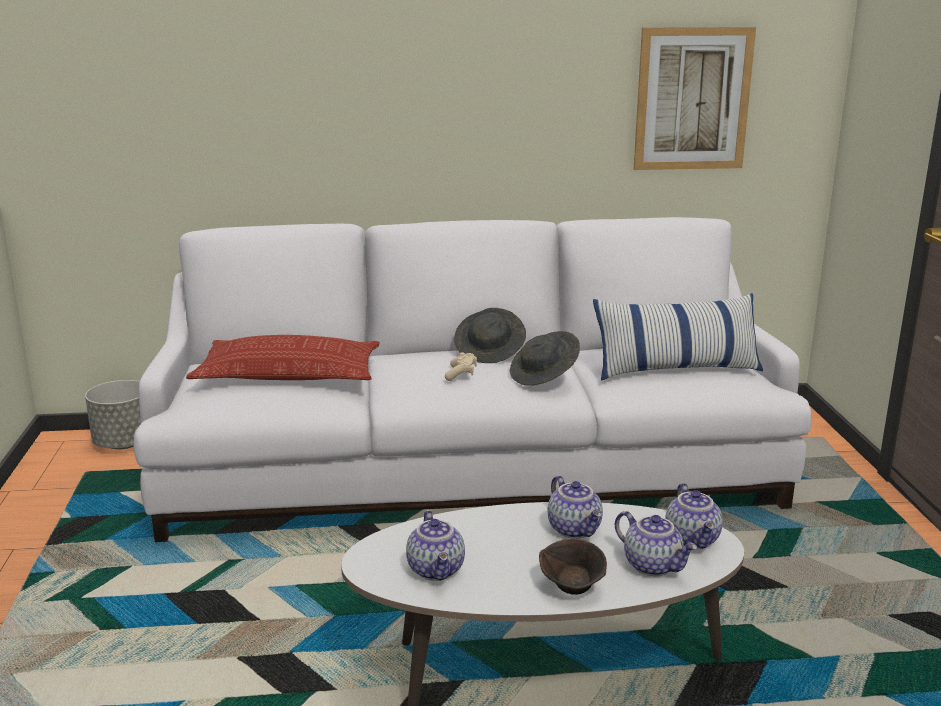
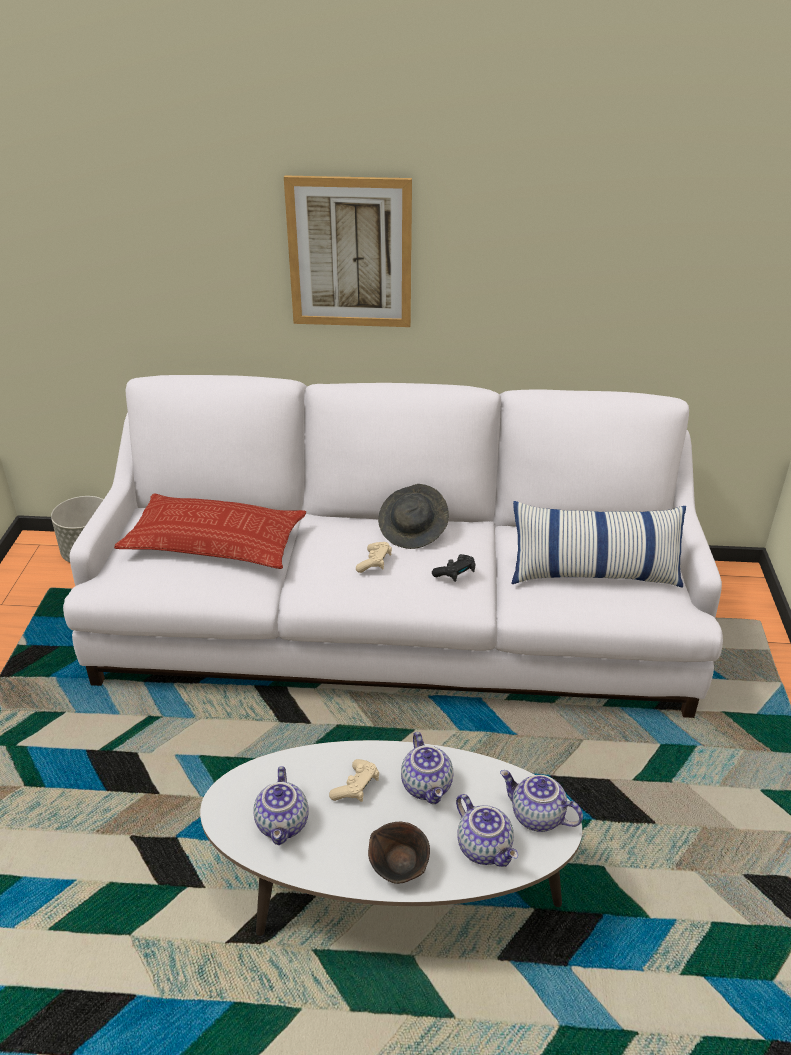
camera: 10 degrees right, 15 degrees up
grey hat [510,331,580,386] -> black game controller [432,554,476,582]
picture [634,27,756,170] -> picture moved to [284,176,412,327]
teapot [665,483,723,549] -> teapot turned 120 degrees clockwise [500,770,583,832]
none -> beige game controller [329,759,379,802]

